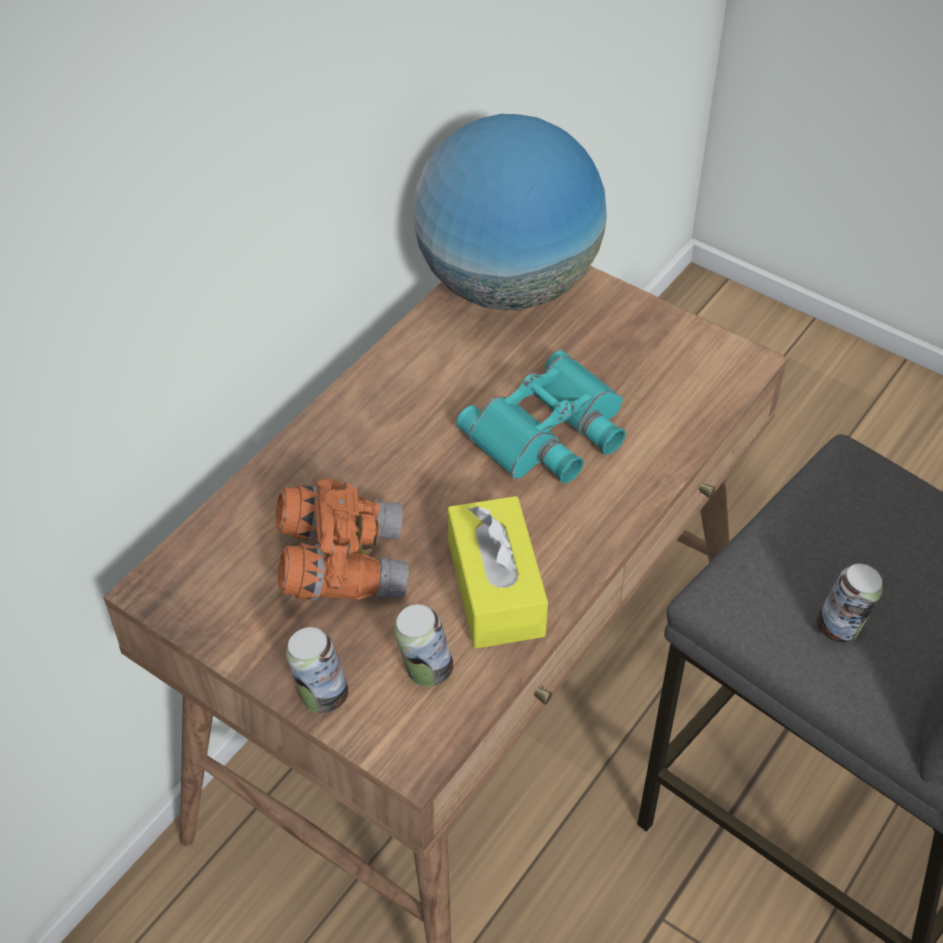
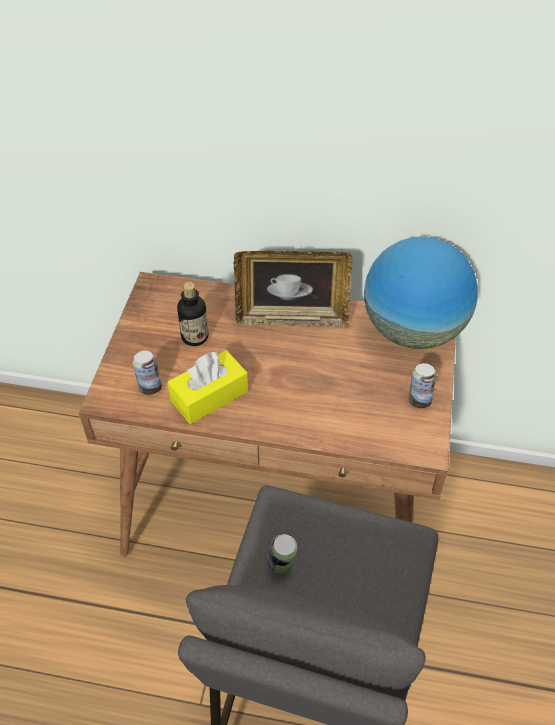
camera: 65 degrees right, 0 degrees up
orange binoculars [276,478,409,601] -> bottle [177,282,209,346]
can [286,627,348,713] -> can moved to [408,363,436,408]
turquoise binoculars [456,350,626,483] -> none
none -> picture frame [233,250,353,328]

